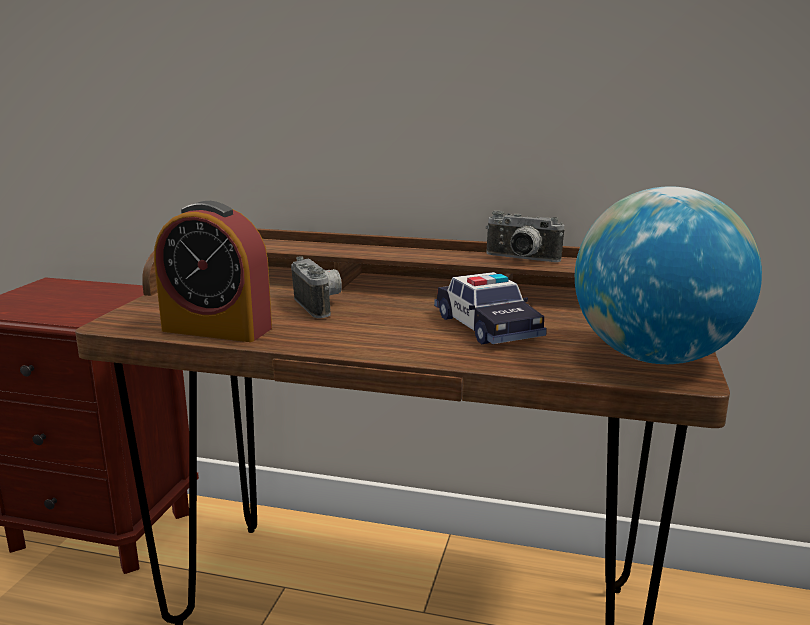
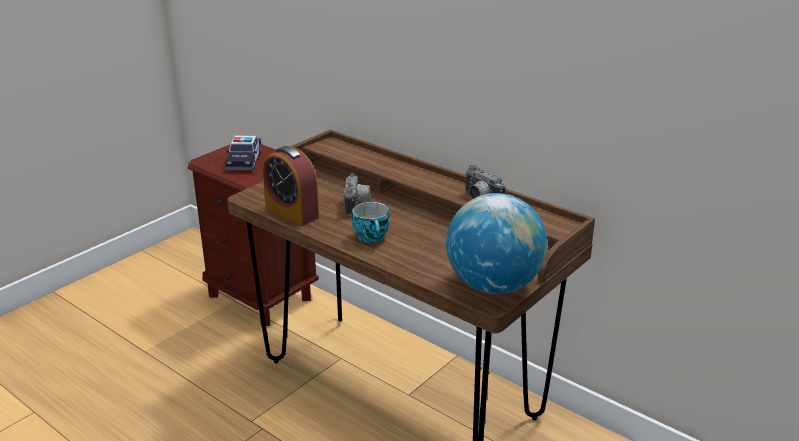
camera: 25 degrees right, 10 degrees up
toy car [434,272,547,344] -> toy car moved to [225,135,263,170]
none -> cup [351,202,390,243]

